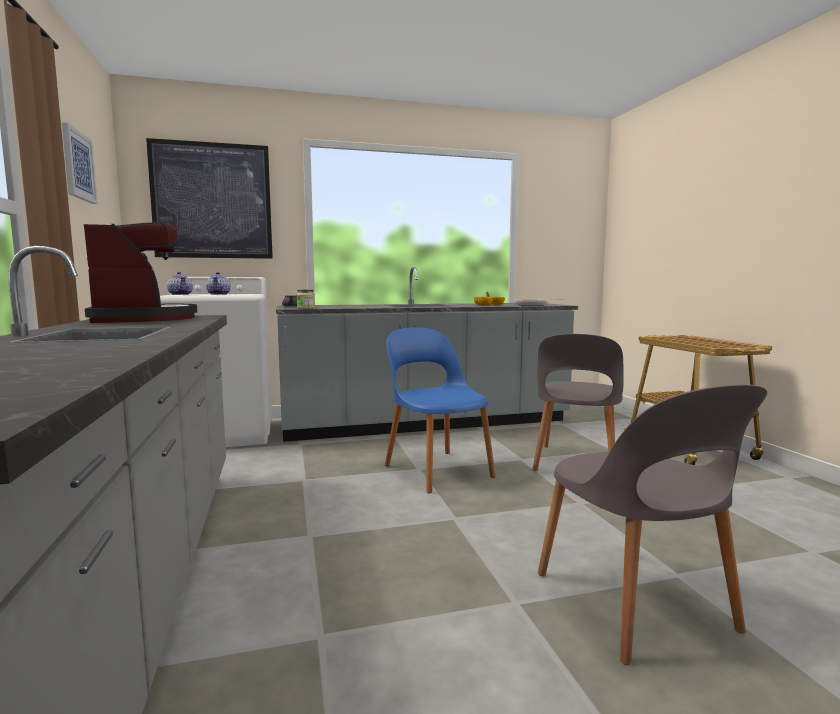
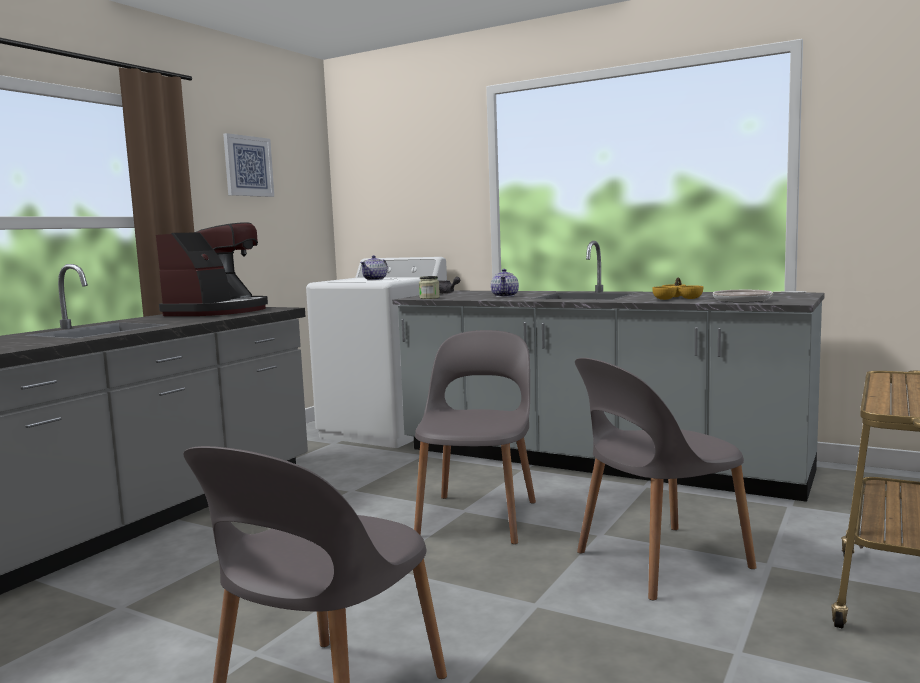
camera: 45 degrees right, 0 degrees up
picture [146,138,273,259] -> none
teapot [167,272,193,295] -> teapot moved to [491,269,519,297]
blue chair [385,327,496,494] -> grey chair [414,330,536,544]

